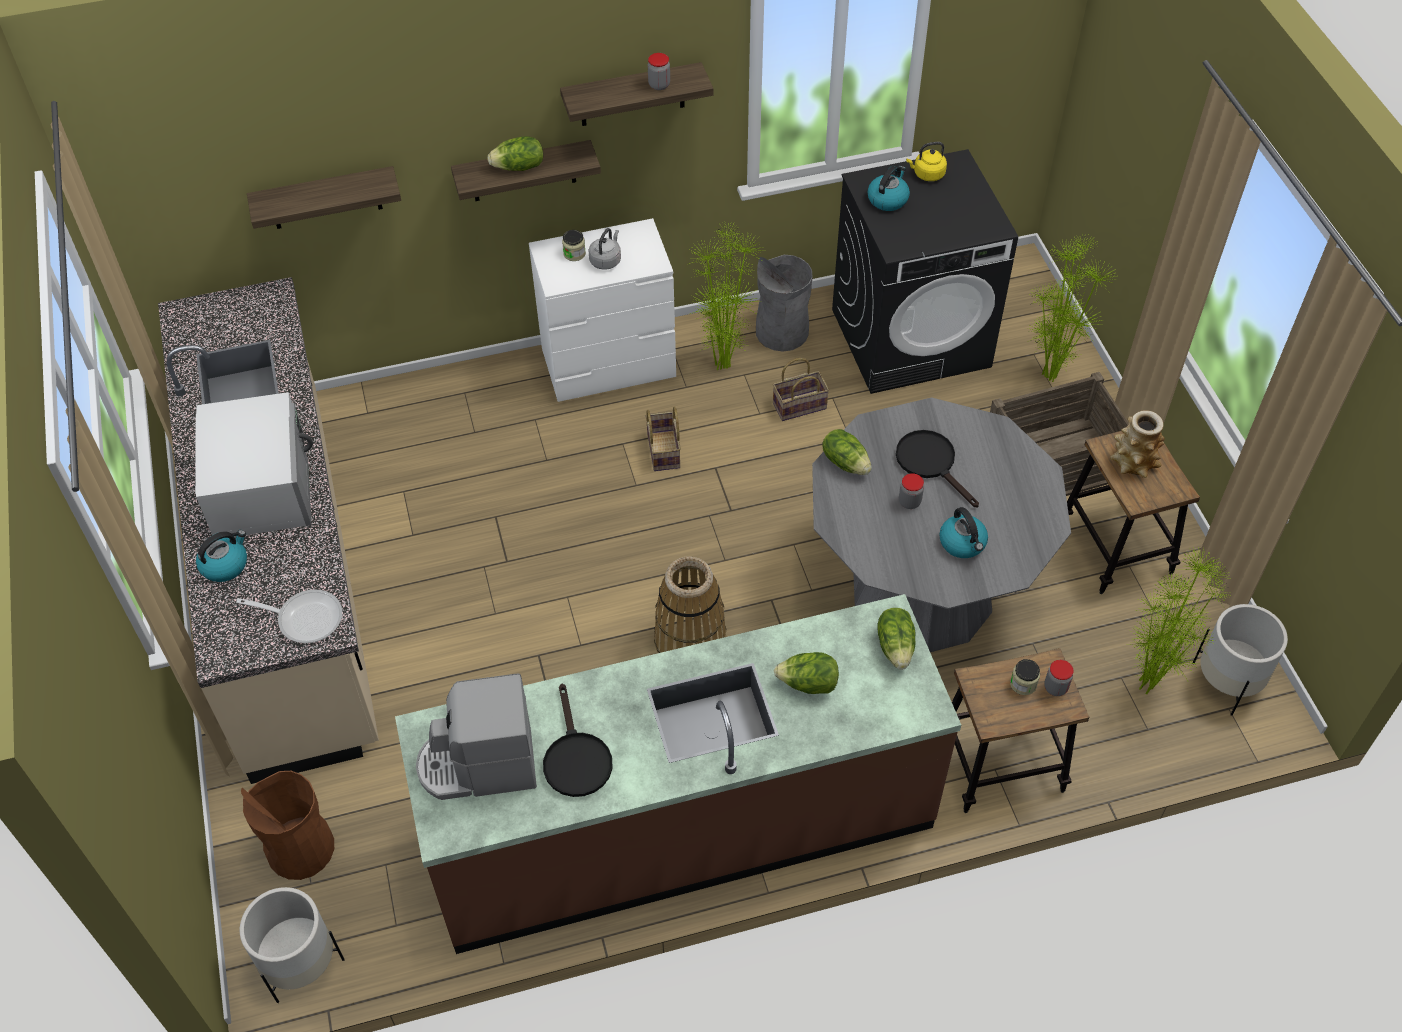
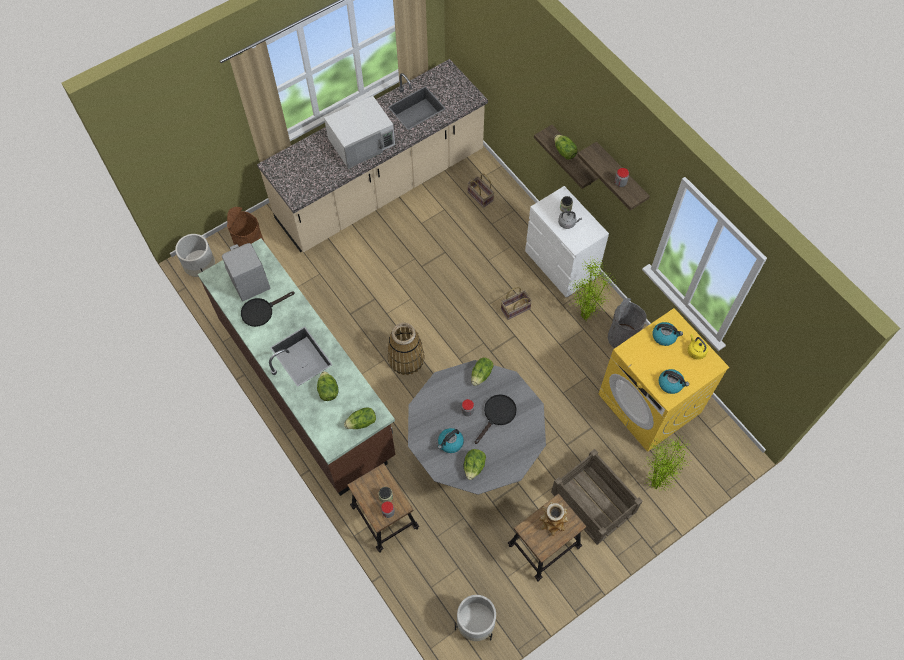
camera: 70 degrees right, 10 degrees up
kettle [196,530,247,582] -> kettle moved to [659,369,689,394]
frying pan [236,589,342,643] -> none
shelf [247,166,401,229] -> none
basket [773,358,829,421] -> basket moved to [467,173,494,208]
black washing machine [832,149,1018,394] -> yellow washing machine [598,308,729,452]
potted plant [1129,547,1232,694] -> none
none -> lettuce [464,449,486,480]

